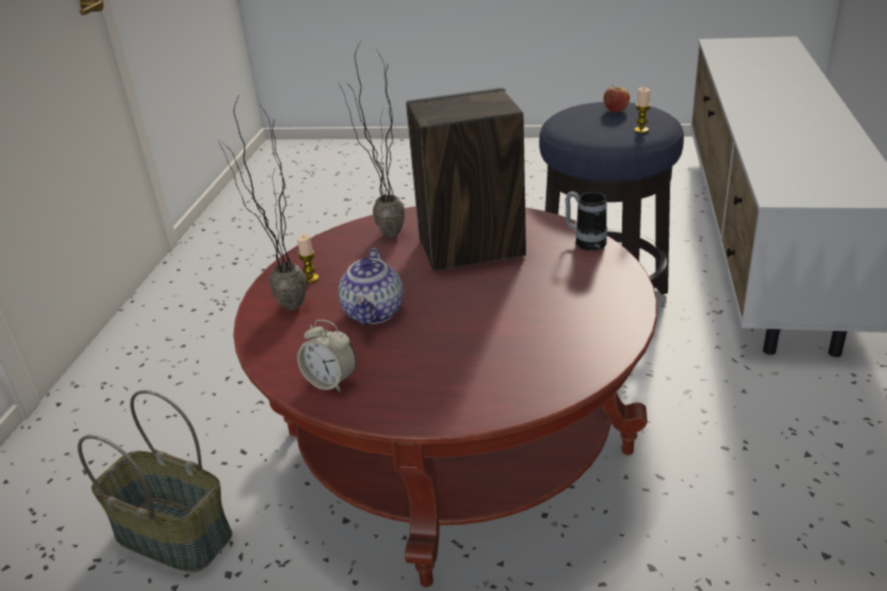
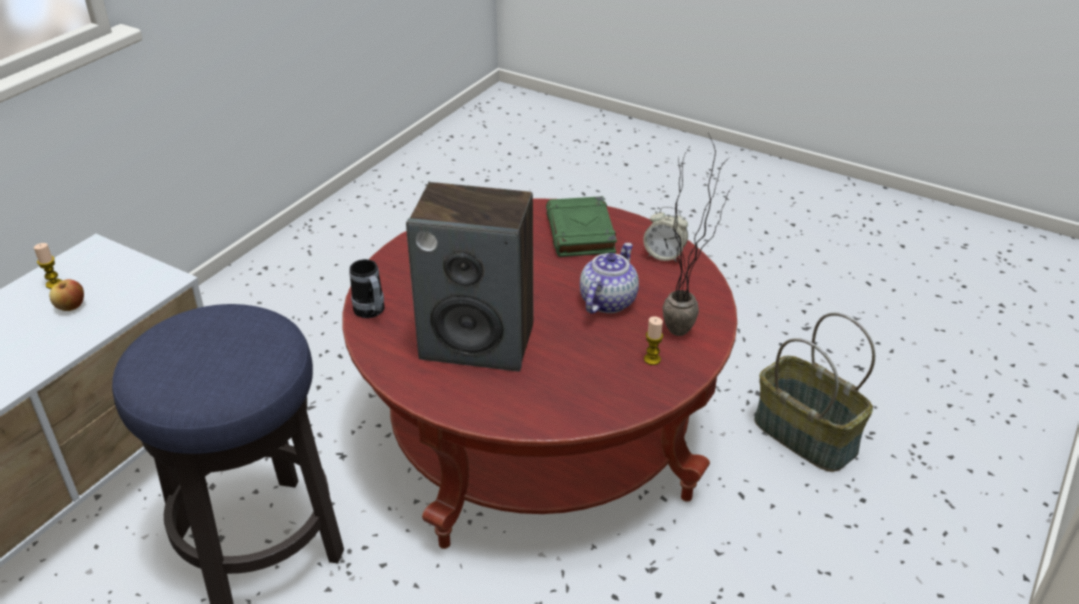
camera: 160 degrees left, 5 degrees up
alarm clock [297,320,356,392] -> alarm clock turned 150 degrees clockwise [643,207,688,263]
potted plant [339,41,405,237] -> none
apple [604,85,630,112] -> apple moved to [49,279,84,311]
candle [634,87,651,133] -> candle moved to [34,243,62,289]
none -> green book [546,196,617,257]

